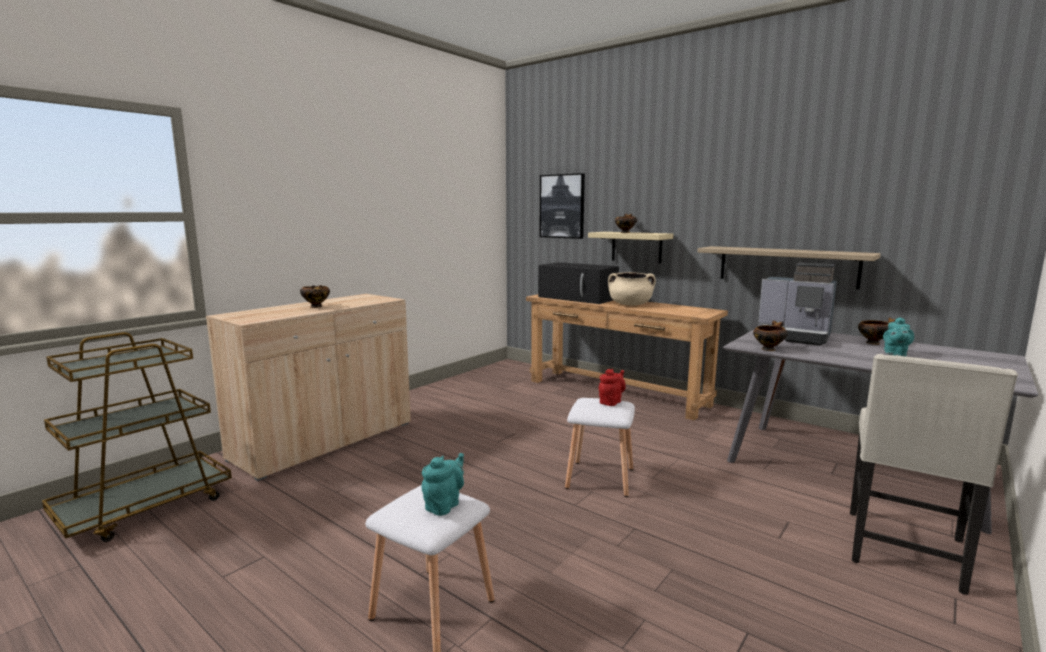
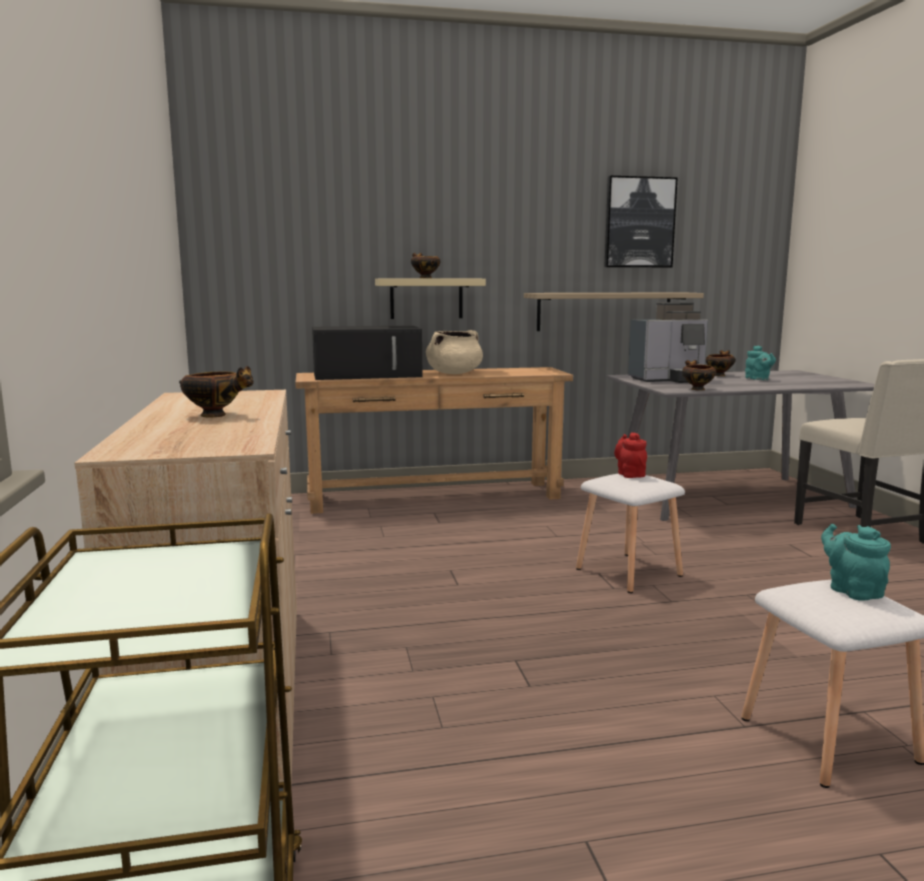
camera: 50 degrees left, 0 degrees up
picture [540,173,585,239] -> picture moved to [604,176,678,268]

